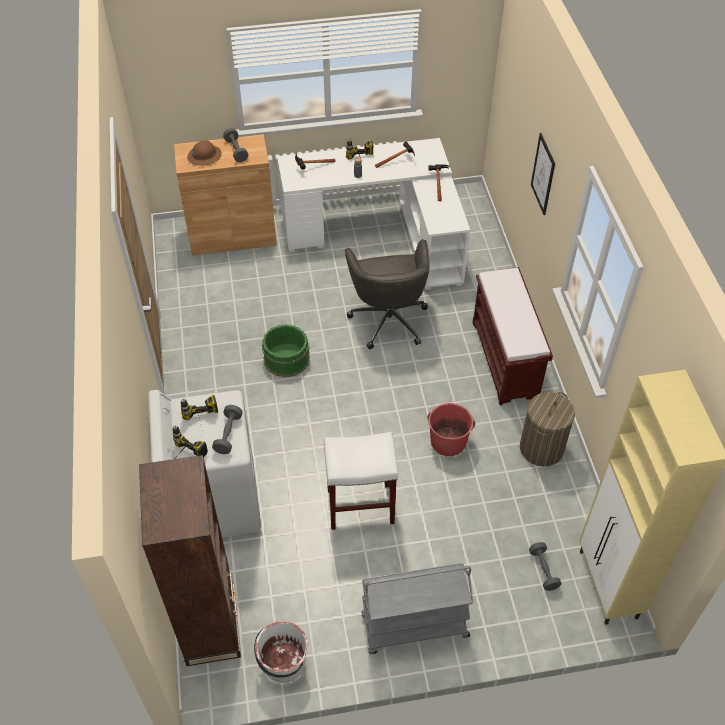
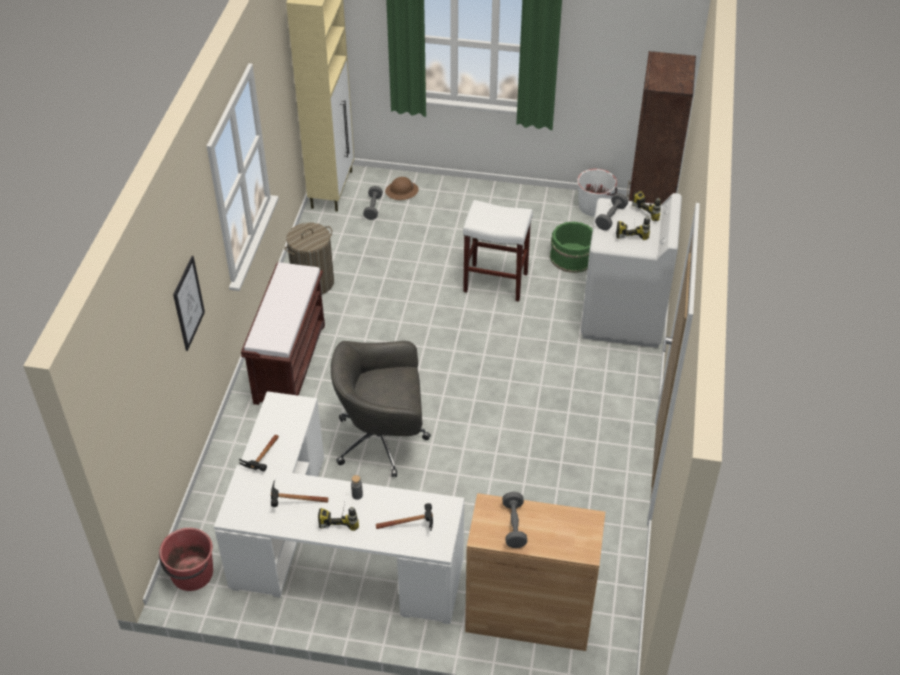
camera: 160 degrees left, 5 degrees down
brown hard hat [187,141,222,166] -> brown hard hat moved to [385,177,419,200]
green bucket [262,324,310,377] -> green bucket moved to [550,221,593,273]
grey office chair [345,239,430,349] -> grey office chair turned 105 degrees counterclockwise [331,341,431,477]
grey cart [361,563,473,654] -> none
red bucket [427,403,475,456] -> red bucket moved to [159,528,213,591]

